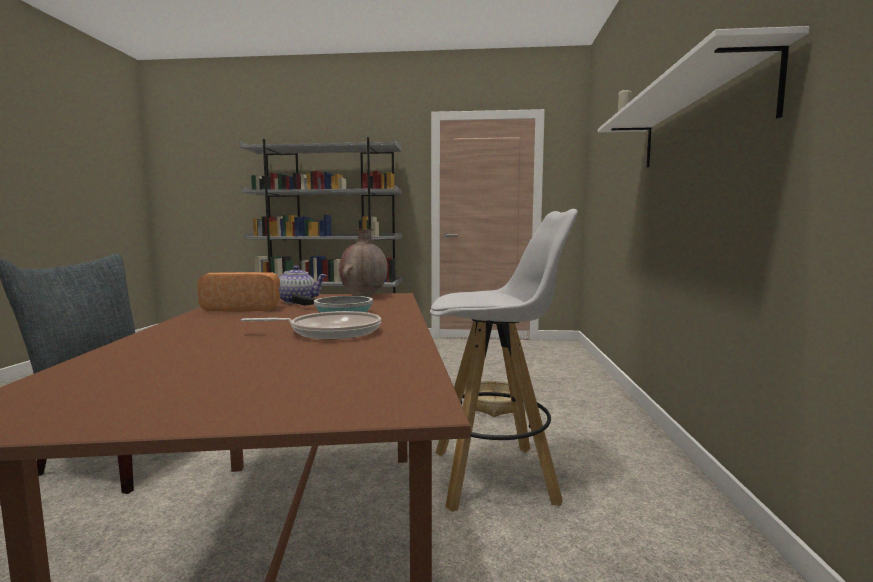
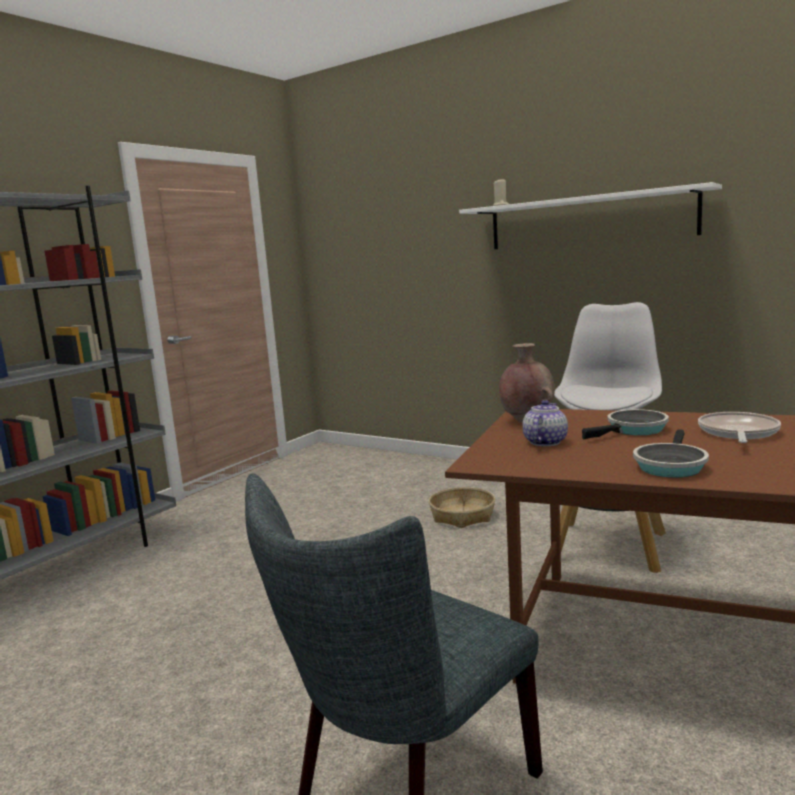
camera: 60 degrees left, 5 degrees up
bread [197,272,280,311] -> none
none -> frying pan [633,429,709,478]

